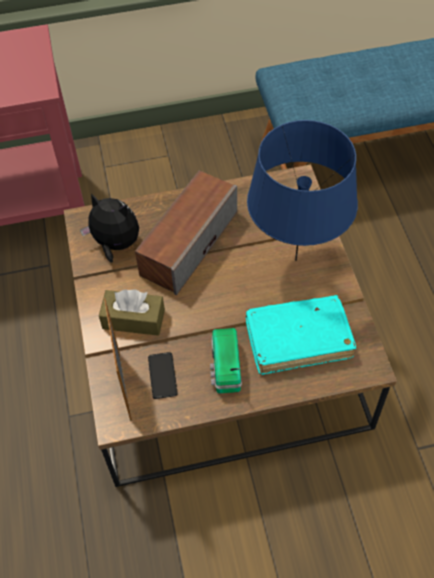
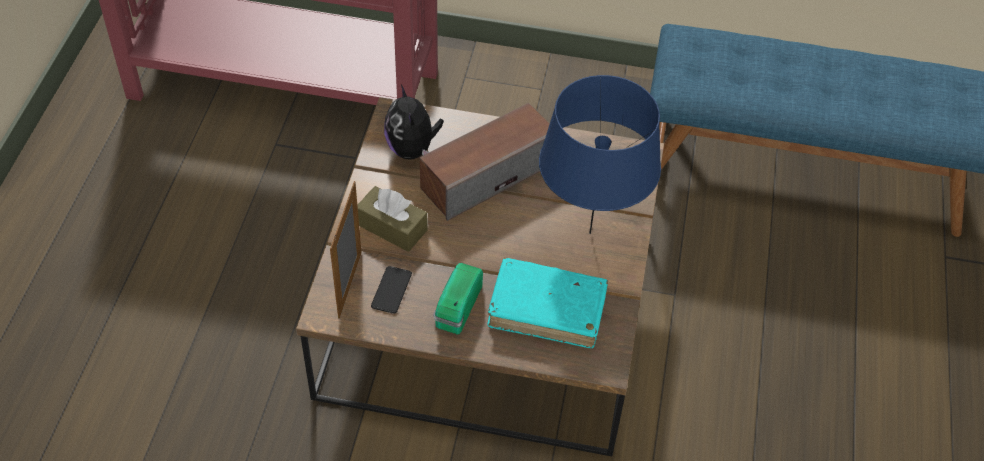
camera: 20 degrees right, 5 degrees down
plush toy [80,194,139,263] -> plush toy turned 150 degrees counterclockwise [384,85,444,159]

